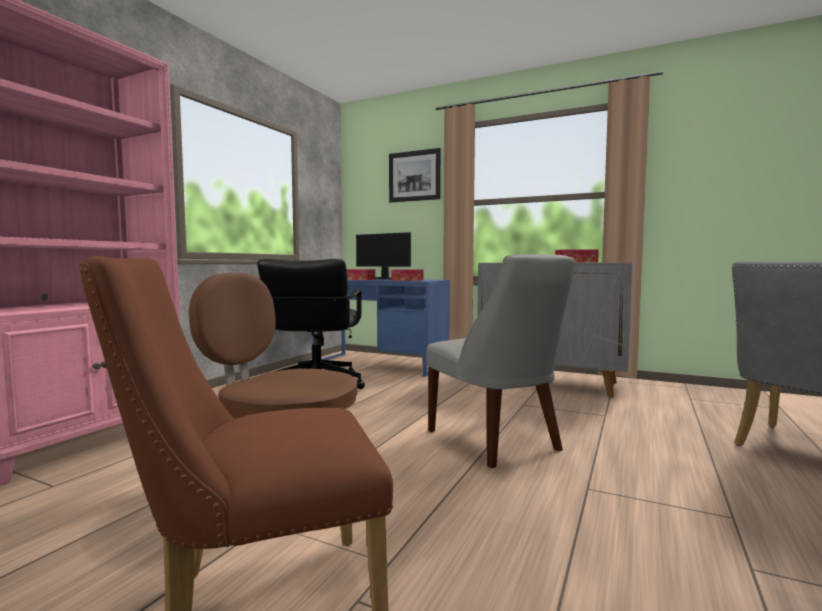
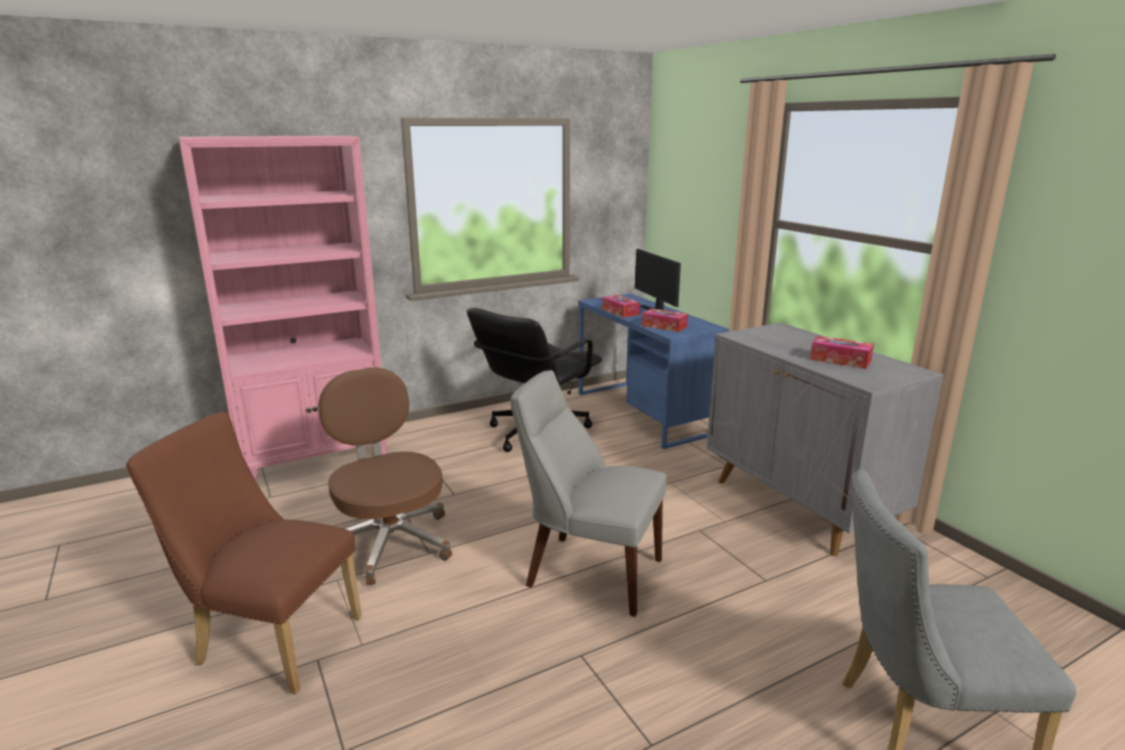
camera: 35 degrees right, 15 degrees up
picture [389,148,441,202] -> none
grey chair [426,254,574,468] -> grey chair turned 105 degrees clockwise [511,370,666,617]

